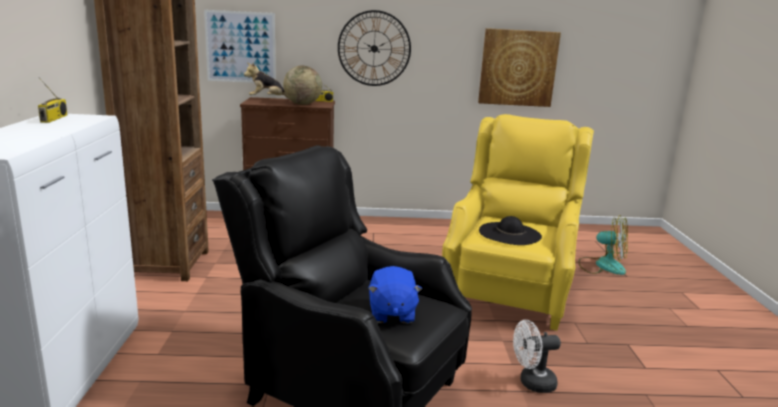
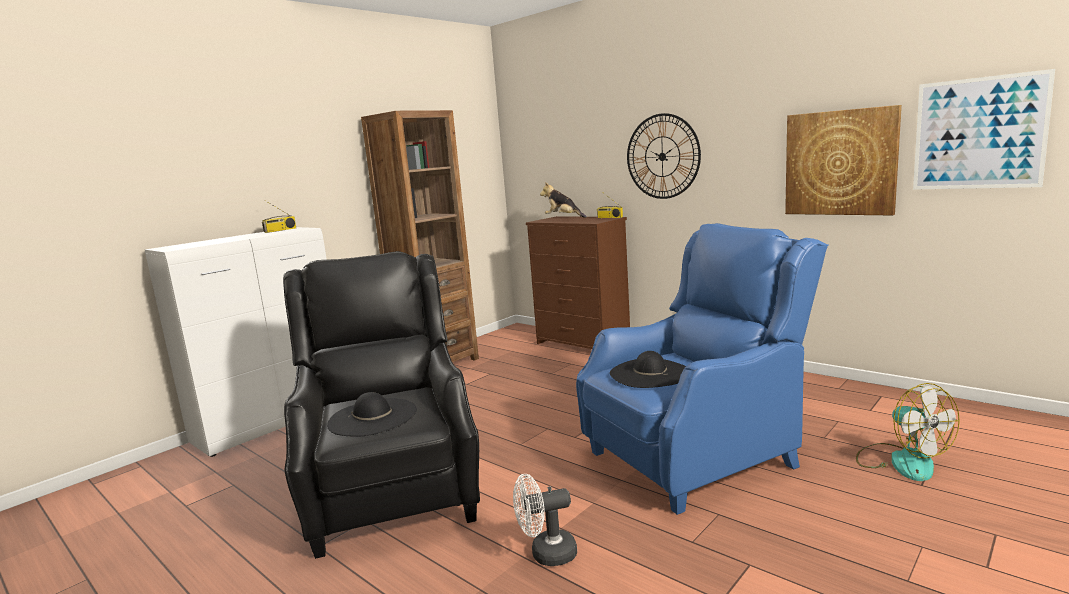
camera: 45 degrees right, 5 degrees down
picture [204,10,276,83] -> picture moved to [913,69,1055,190]
globe [283,65,322,105] -> none
blue plush toy [368,266,422,323] -> black hat [327,392,417,437]
yellow armchair [442,114,594,331] -> blue armchair [576,223,829,515]
white fan [513,320,561,393] -> white fan turned 45 degrees counterclockwise [513,474,577,566]

